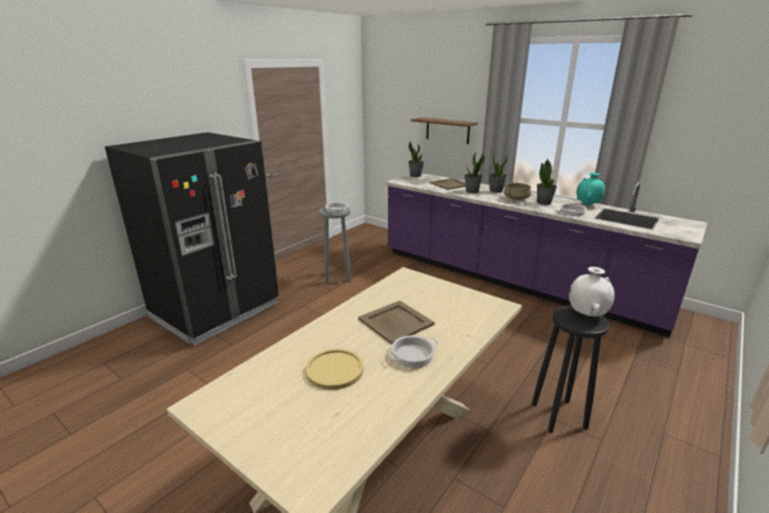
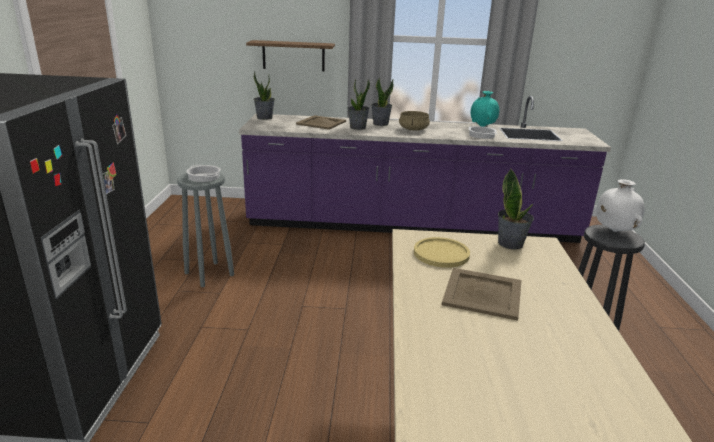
camera: 35 degrees left, 0 degrees up
yellow plate [306,349,364,390] -> yellow plate moved to [414,237,470,268]
cooking pot [388,335,439,368] -> none
potted plant [537,159,557,205] -> potted plant moved to [498,169,534,250]

